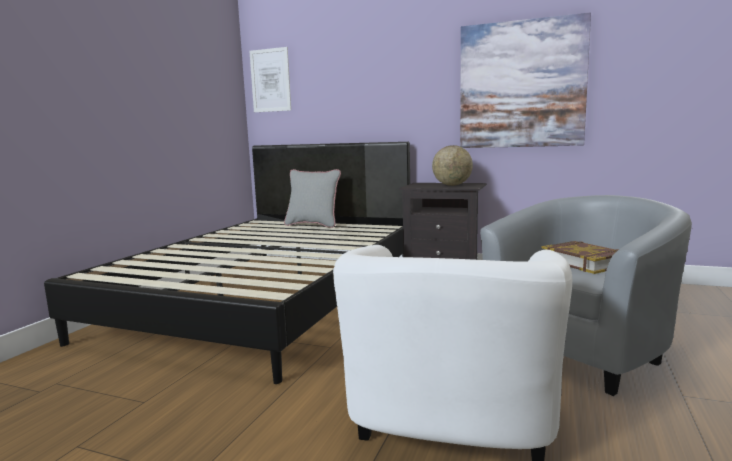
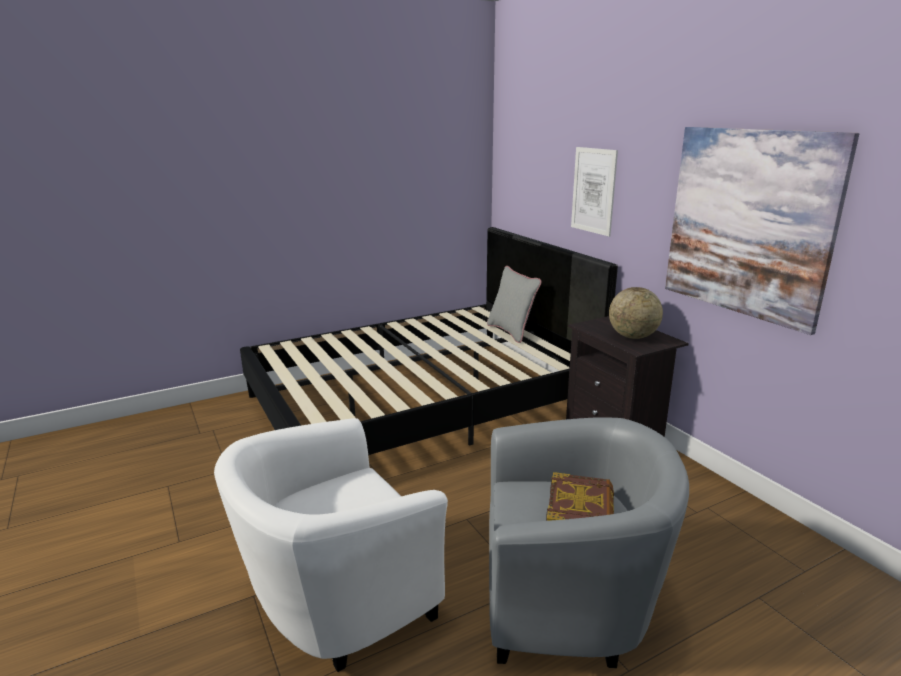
camera: 40 degrees right, 10 degrees up
picture [249,47,291,112] -> picture moved to [571,147,618,236]

